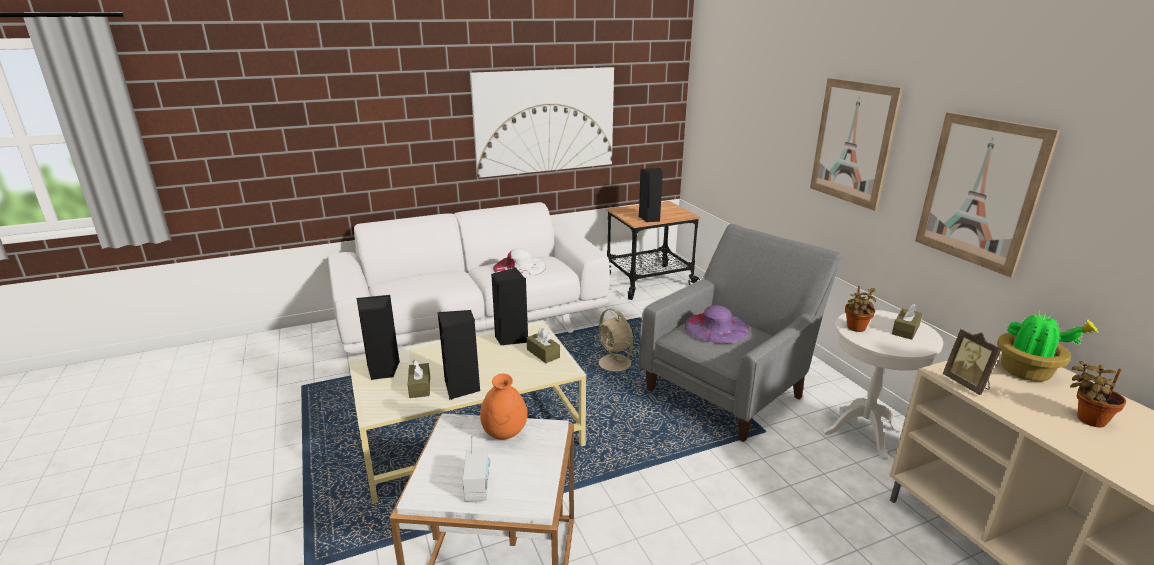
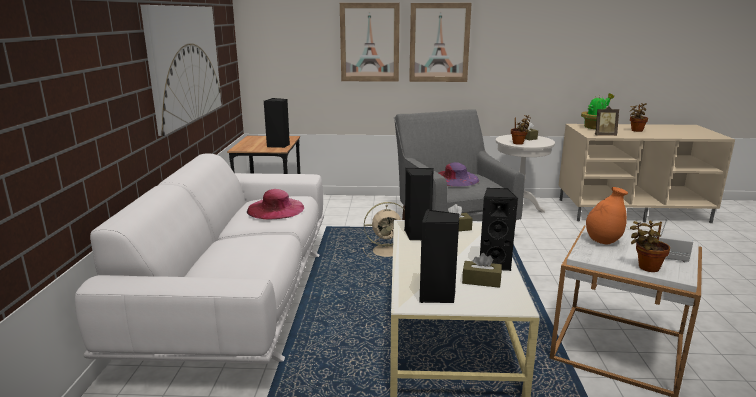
camera: 65 degrees left, 5 degrees down
white hat [493,249,546,277] -> pink hat [247,189,304,219]
picture [915,112,1060,278] -> picture moved to [340,3,400,82]
none -> potted plant [630,221,670,272]

